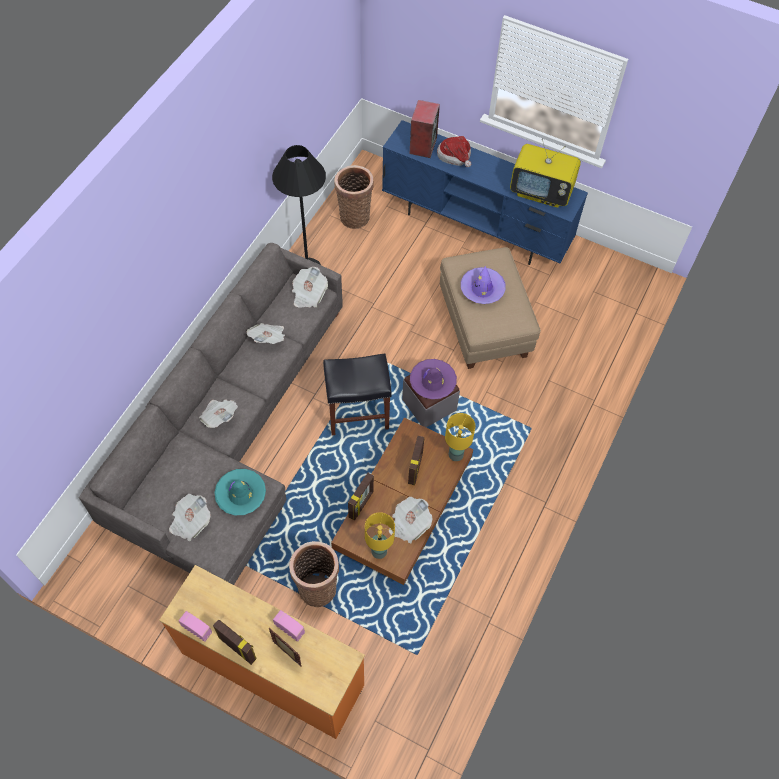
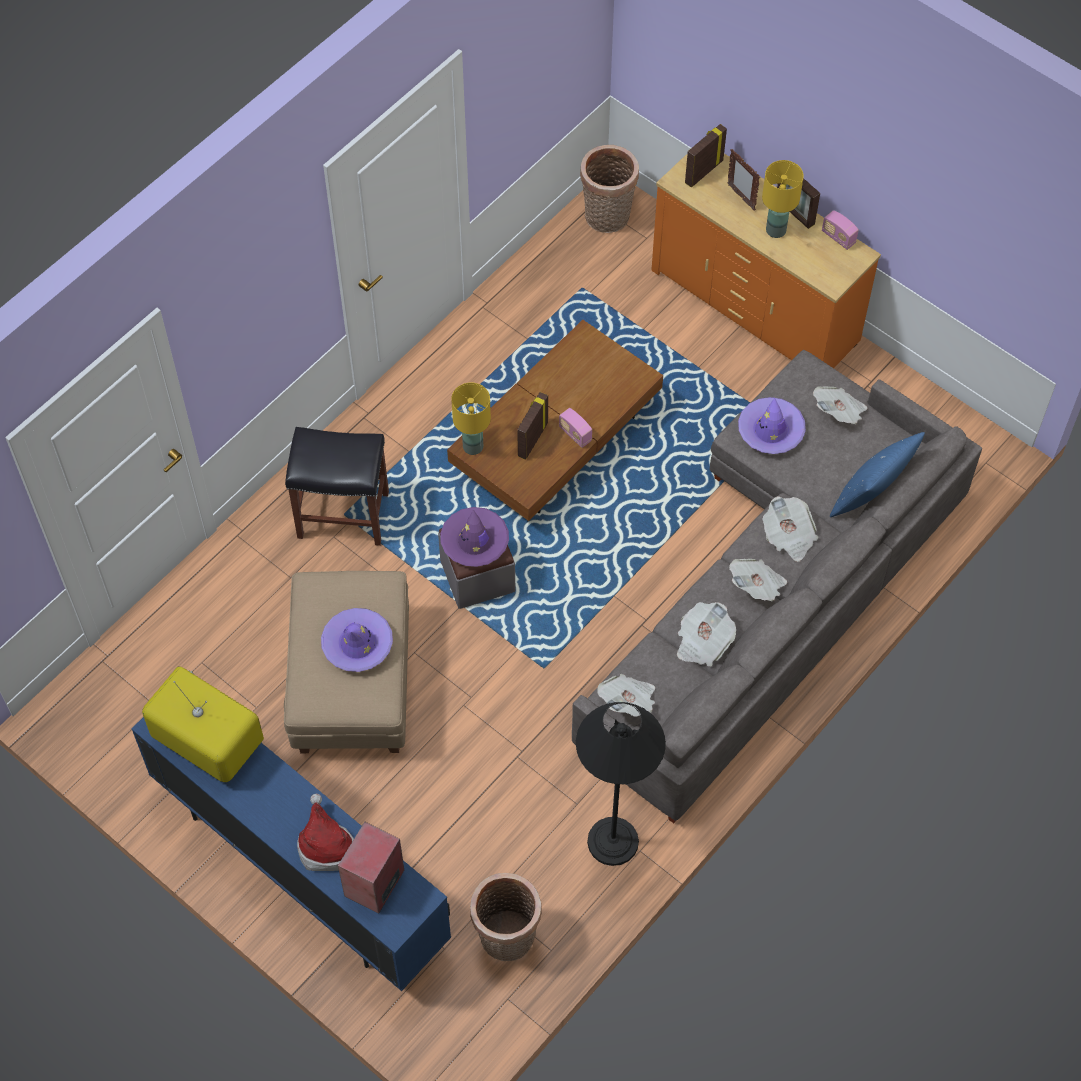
camera: 165 degrees left, 0 degrees up
turquoise hat [214,469,266,515] -> purple hat [738,397,806,454]
radio [273,610,305,642] -> radio moved to [559,408,592,448]
basket [289,541,339,607] -> basket moved to [580,145,639,233]
black stool [323,353,392,435] -> black stool moved to [285,427,389,546]
picture frame [348,473,374,520] -> picture frame moved to [685,124,727,188]
yellow table lamp [365,512,395,559] -> yellow table lamp moved to [762,160,804,238]
newspaper [389,497,432,543] -> newspaper moved to [729,559,787,601]
none -> blue pillow [830,432,925,517]

